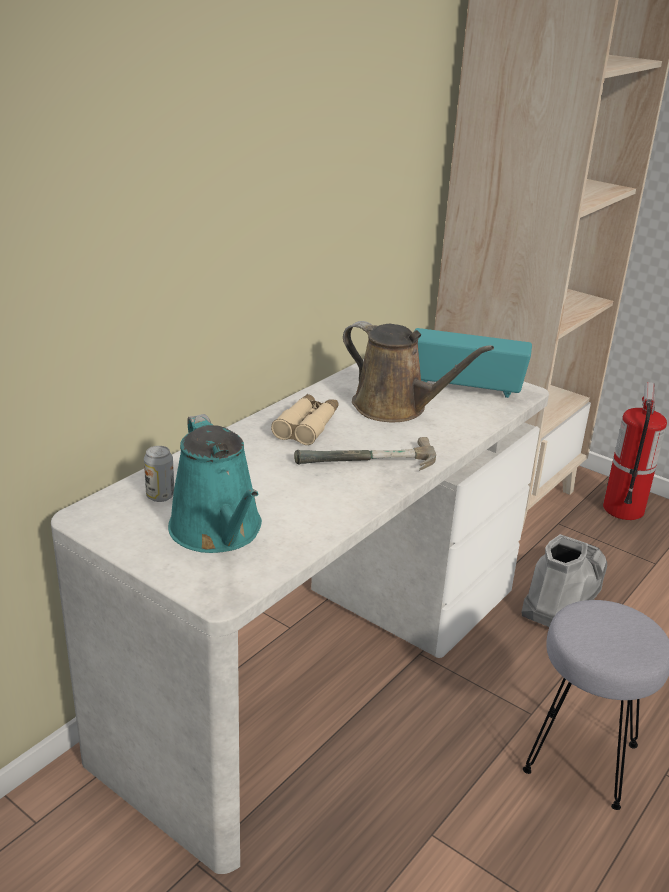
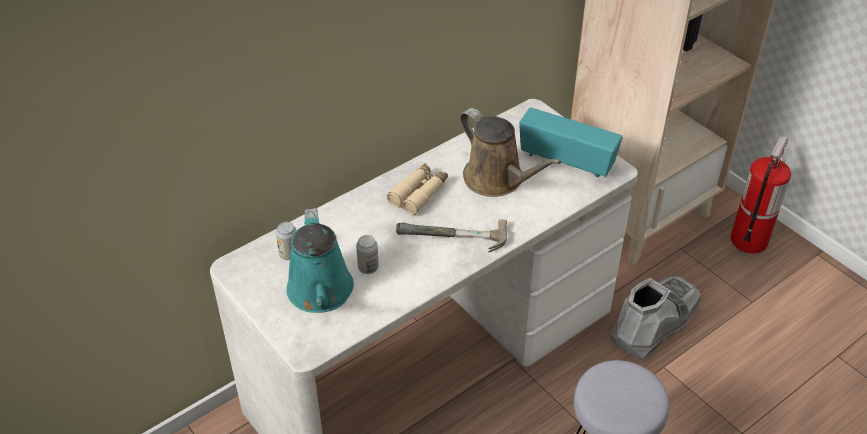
camera: 15 degrees right, 15 degrees up
none -> can [356,235,379,274]

